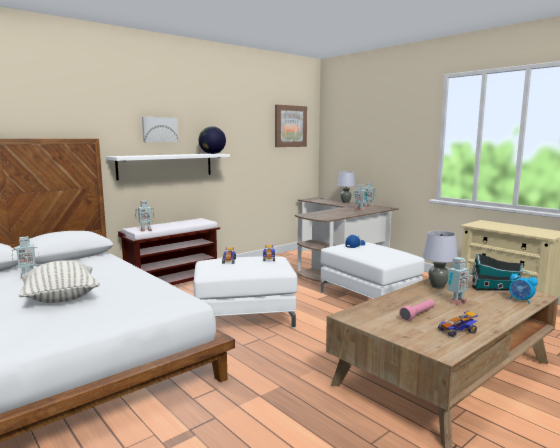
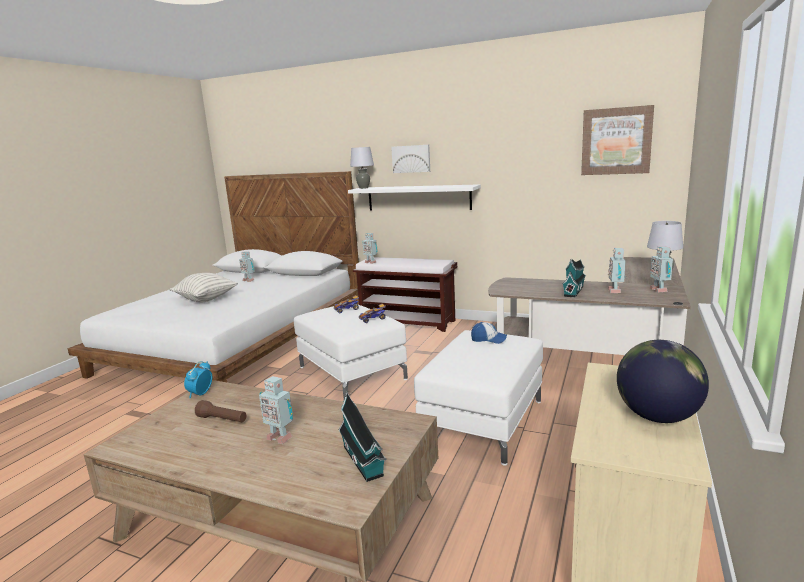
camera: 65 degrees right, 5 degrees up
globe [199,126,226,154] -> globe moved to [617,340,709,423]
pink flashlight [399,299,435,321] -> brown flashlight [195,400,247,422]
grey table lamp [423,231,458,289] -> grey table lamp moved to [350,147,374,189]
toy car [438,310,478,337] -> none
alarm clock [509,271,538,304] -> alarm clock moved to [184,361,212,399]
none -> toy house [562,259,586,298]

